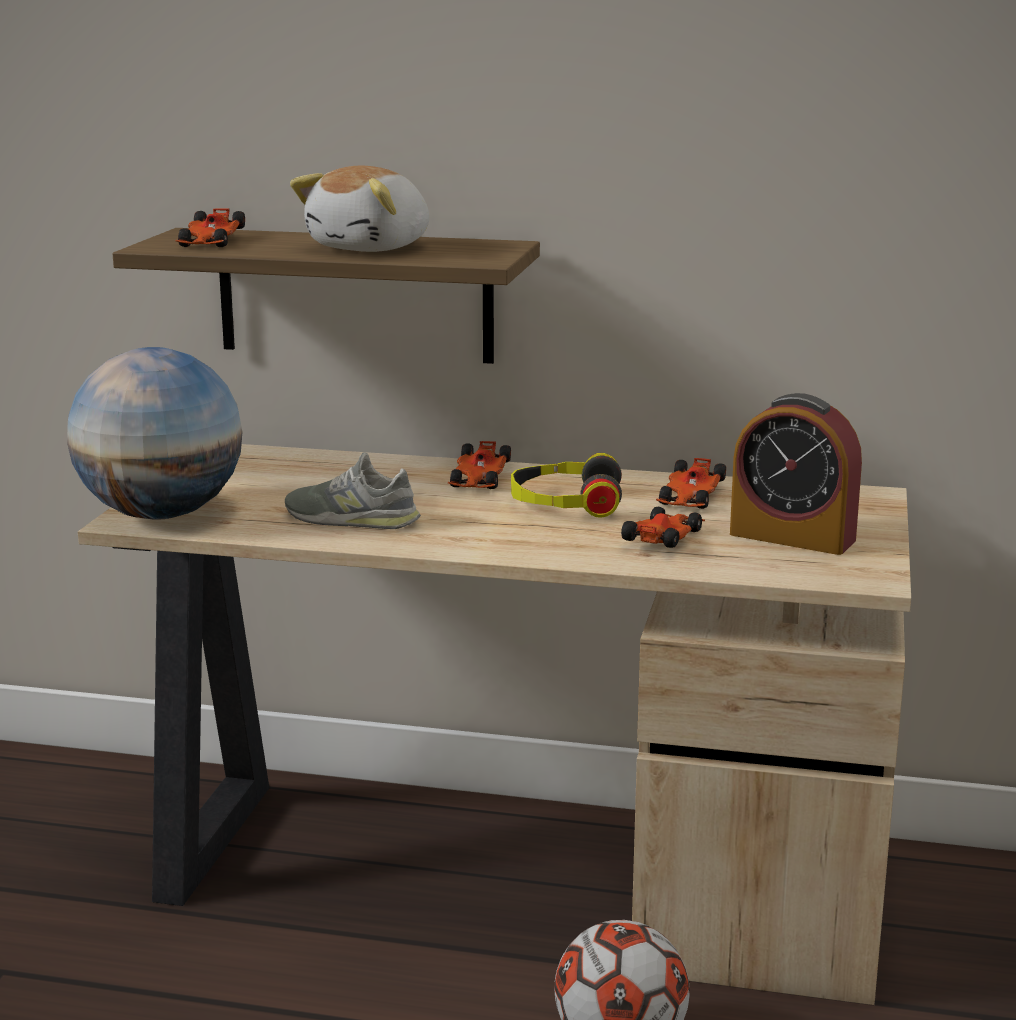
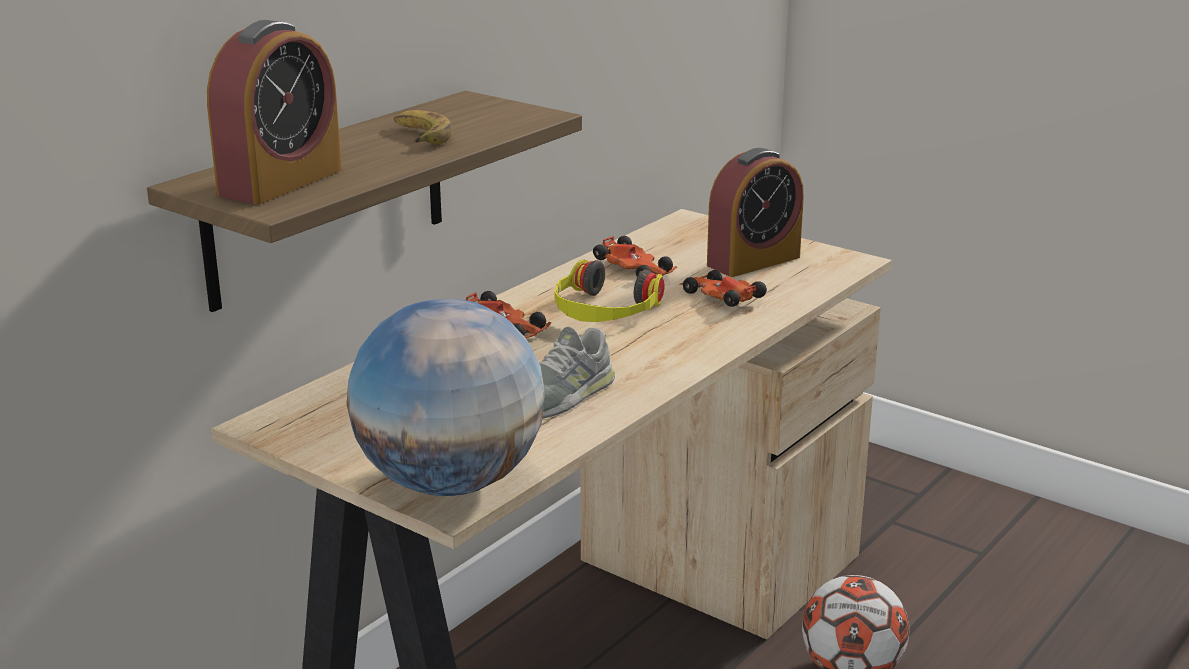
camera: 65 degrees left, 5 degrees up
toy car [175,208,245,247] -> alarm clock [207,20,342,204]
plush toy [290,165,429,252] -> banana [394,110,453,145]

